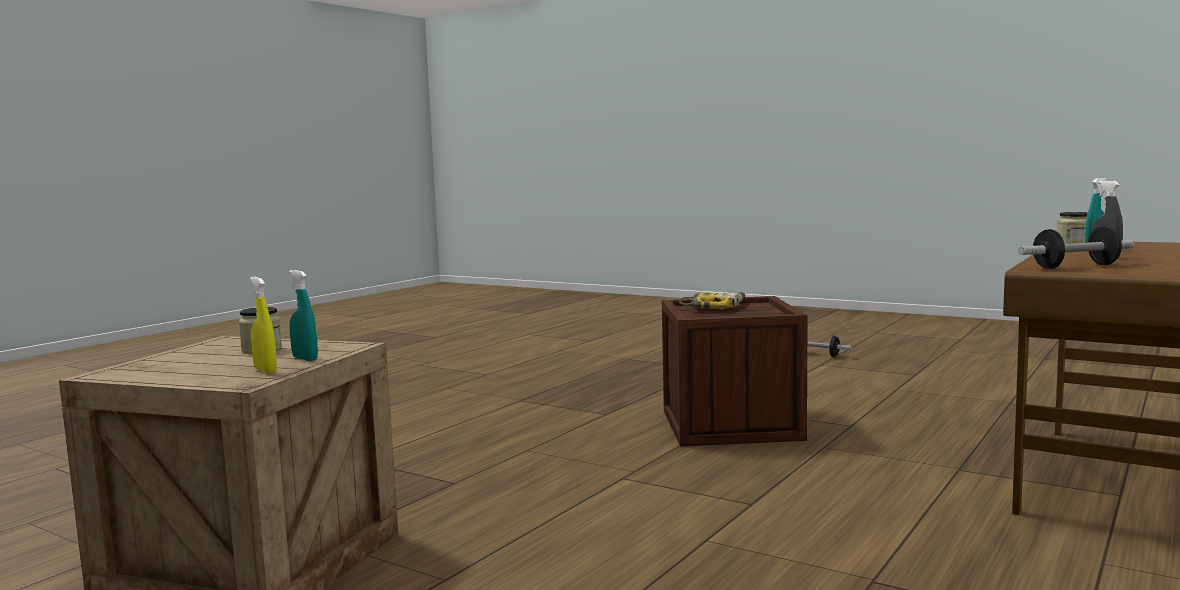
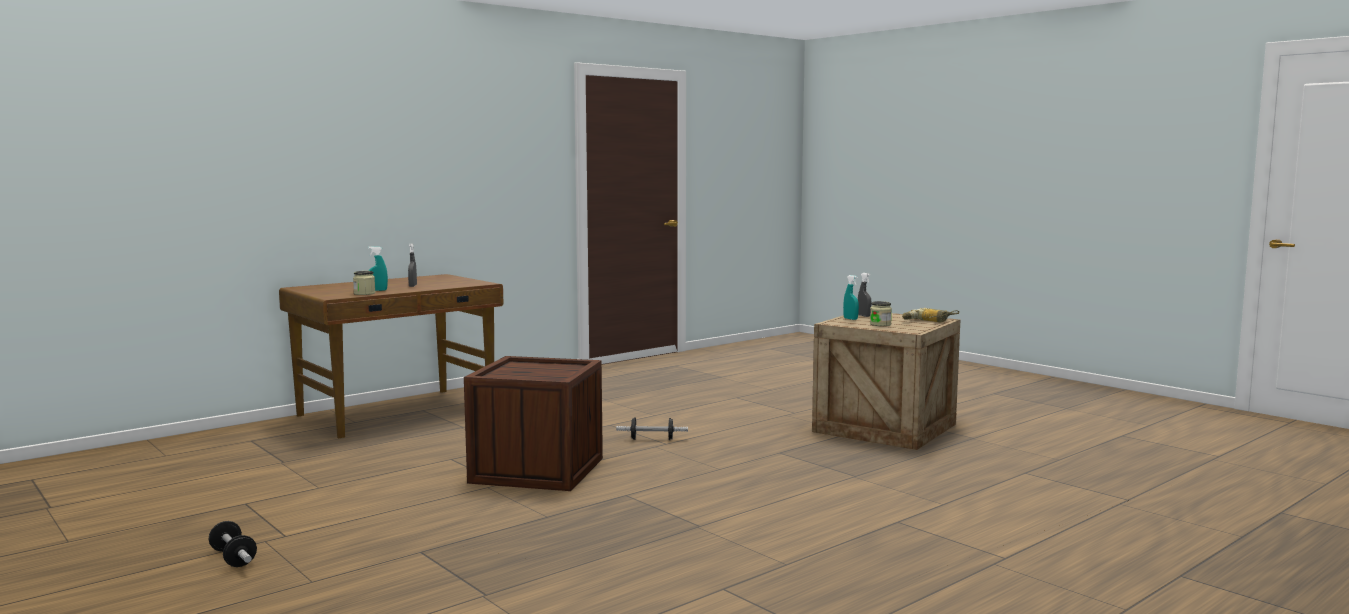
camera: 165 degrees left, 0 degrees up
yellow spray bottle [250,277,277,373] -> grey spray bottle [858,273,872,317]
power drill [679,292,746,310] -> power drill moved to [902,308,959,322]
dumbbell [1018,226,1134,269] -> dumbbell moved to [616,418,688,440]

